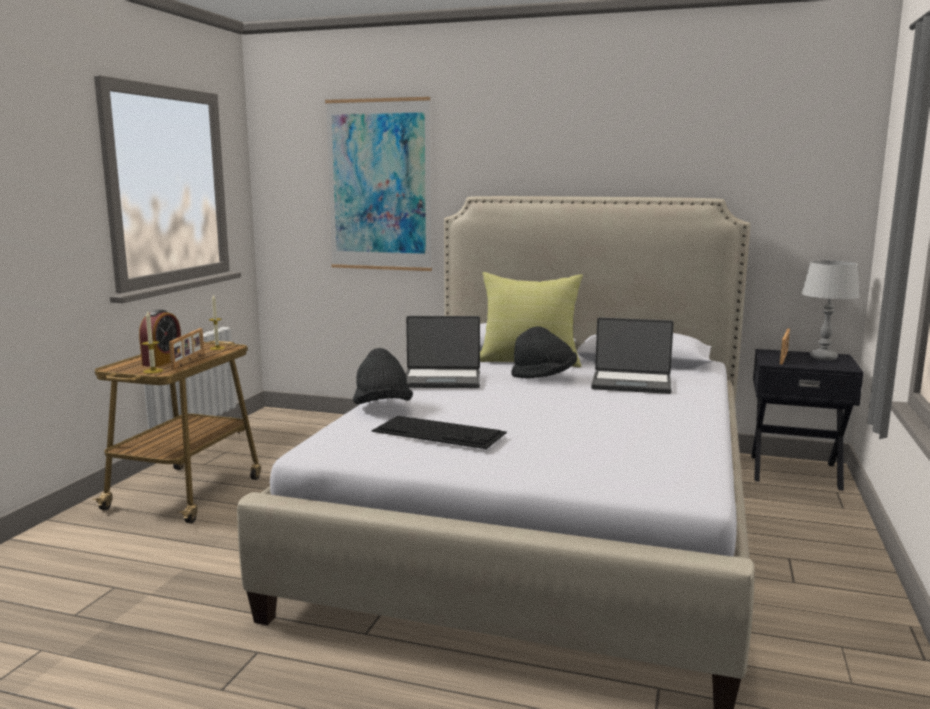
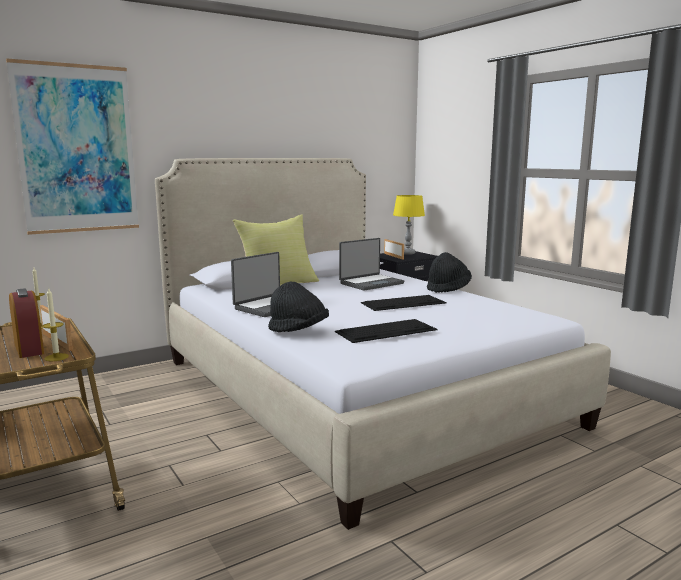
camera: 50 degrees left, 0 degrees up
black hat [512,326,577,379] -> black hat moved to [427,252,472,293]
grey table lamp [801,260,860,361] -> yellow table lamp [393,195,425,255]
none -> keyboard [361,295,447,311]

